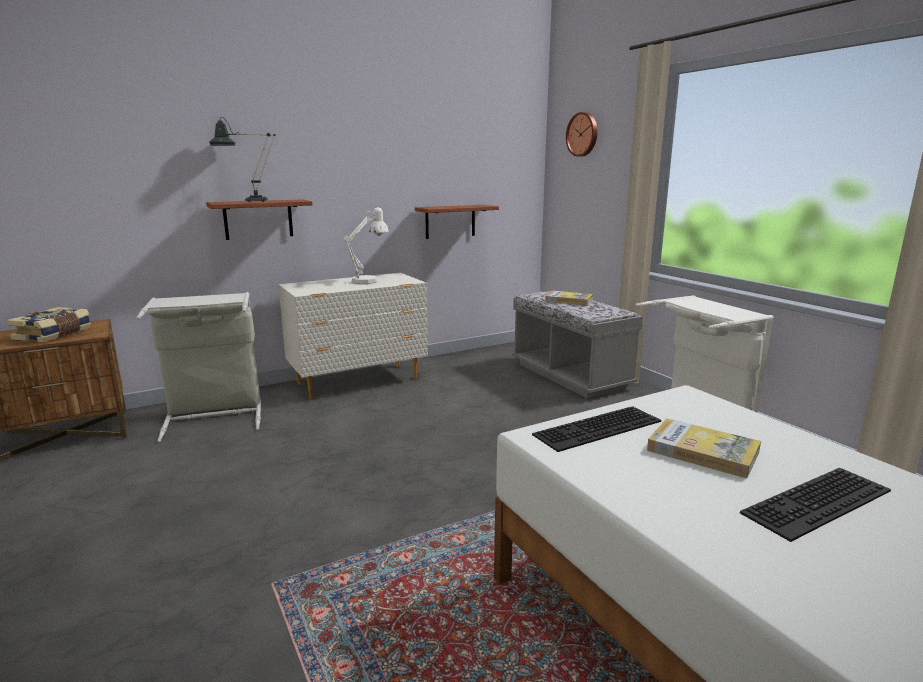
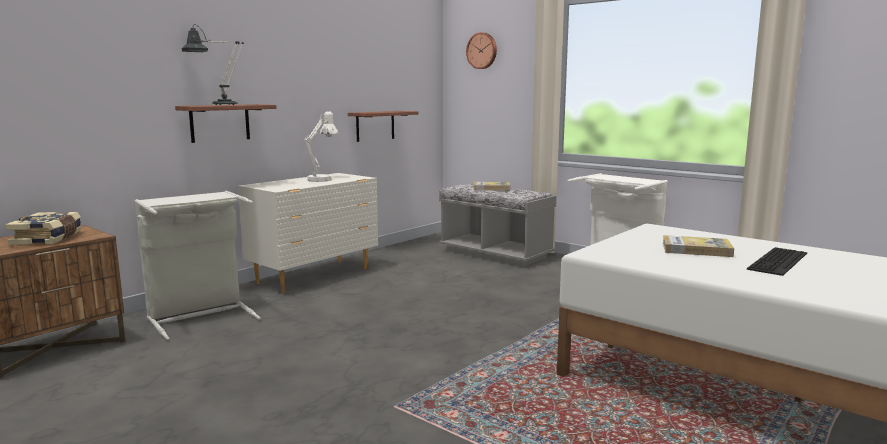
camera: 20 degrees left, 5 degrees down
keyboard [532,406,661,452] -> none

